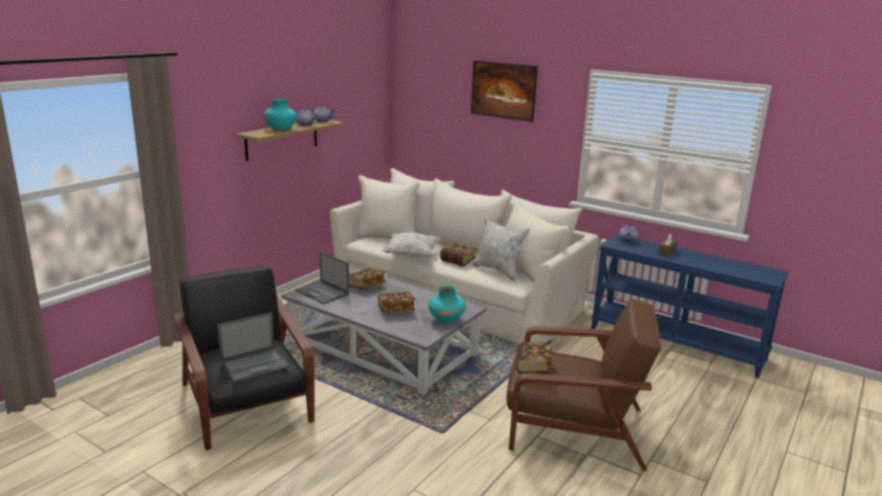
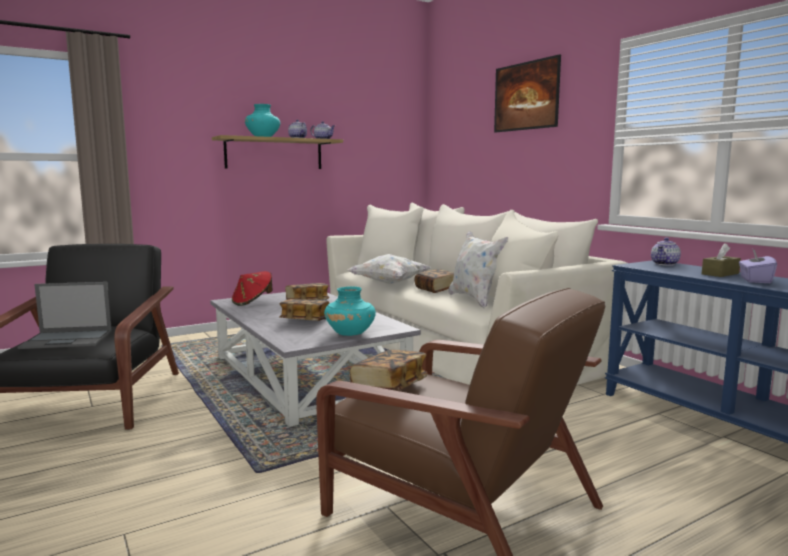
camera: 25 degrees right, 10 degrees down
laptop [295,251,349,304] -> red hat [232,271,273,306]
none -> purple tissue box [739,248,777,283]

